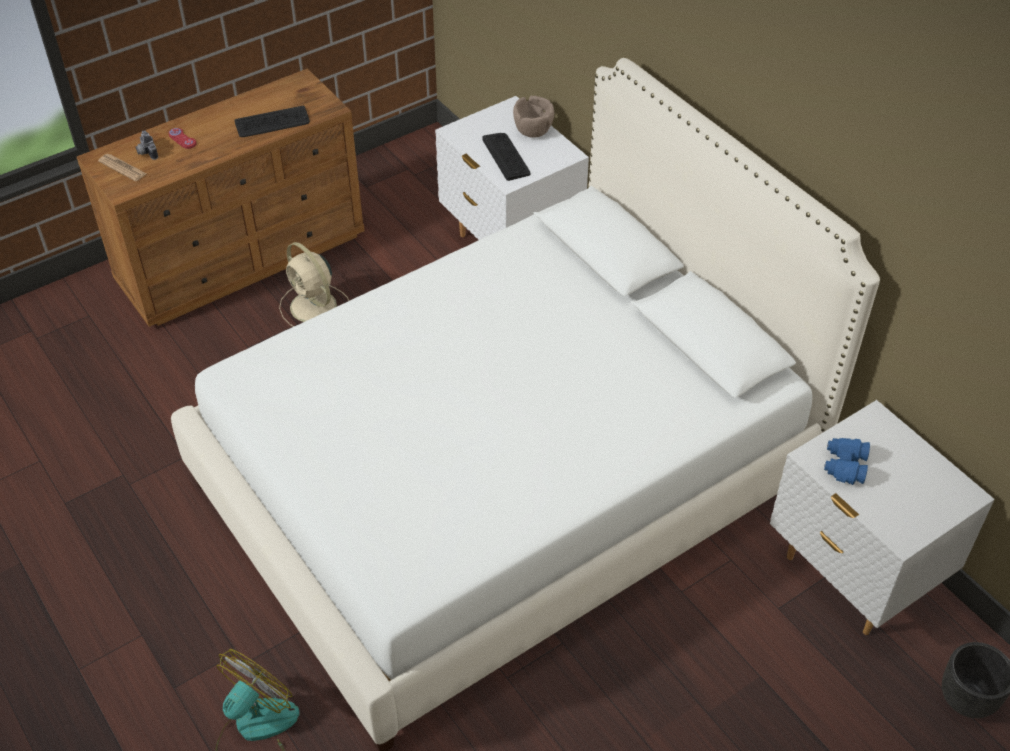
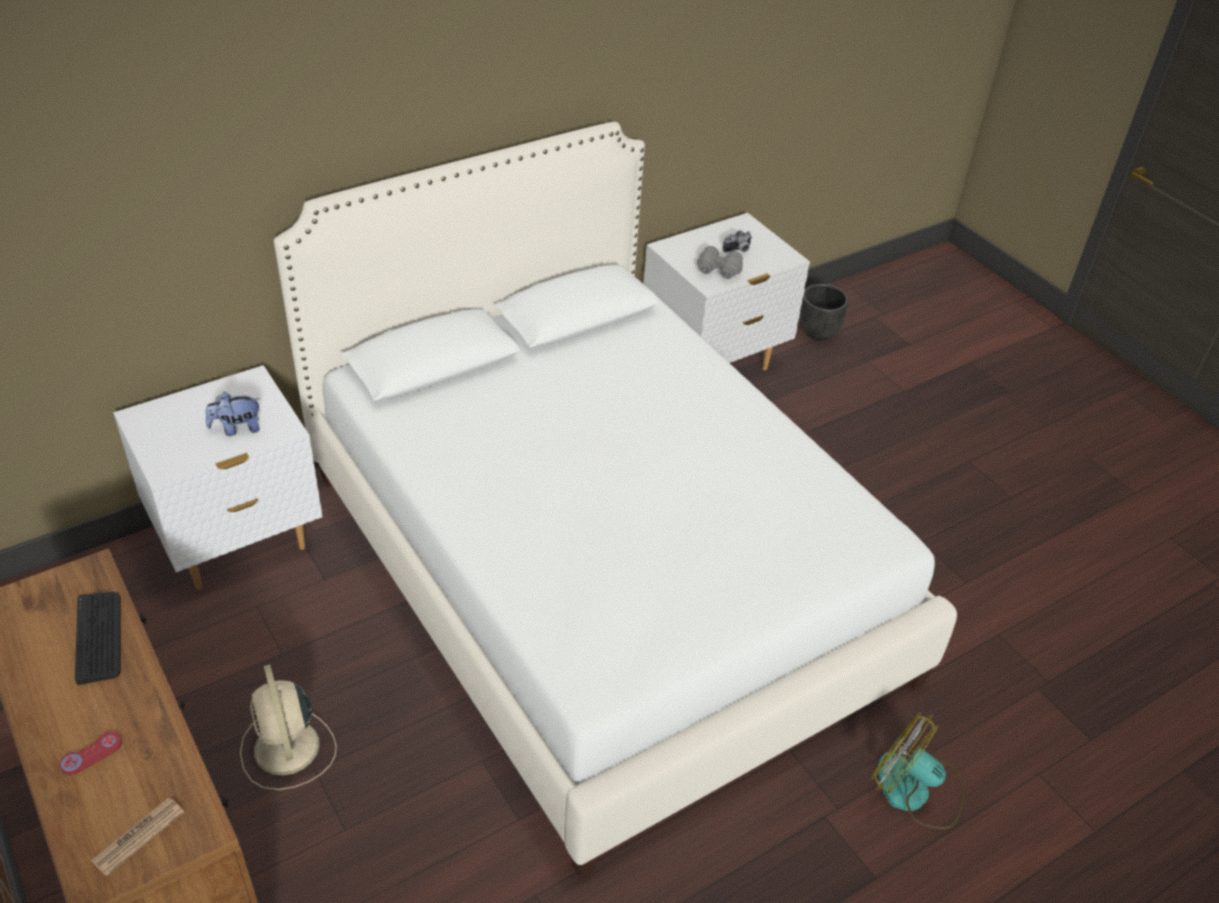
camera: 90 degrees left, 5 degrees down
camera [136,130,158,160] -> camera moved to [723,230,751,252]
beige fan [279,242,349,327] -> beige fan turned 105 degrees clockwise [240,664,337,790]
keyboard [482,133,531,181] -> plush toy [206,392,261,436]
brown bowl [513,96,554,138] -> none
blue binoculars [824,438,870,485] -> grey binoculars [697,246,743,279]

